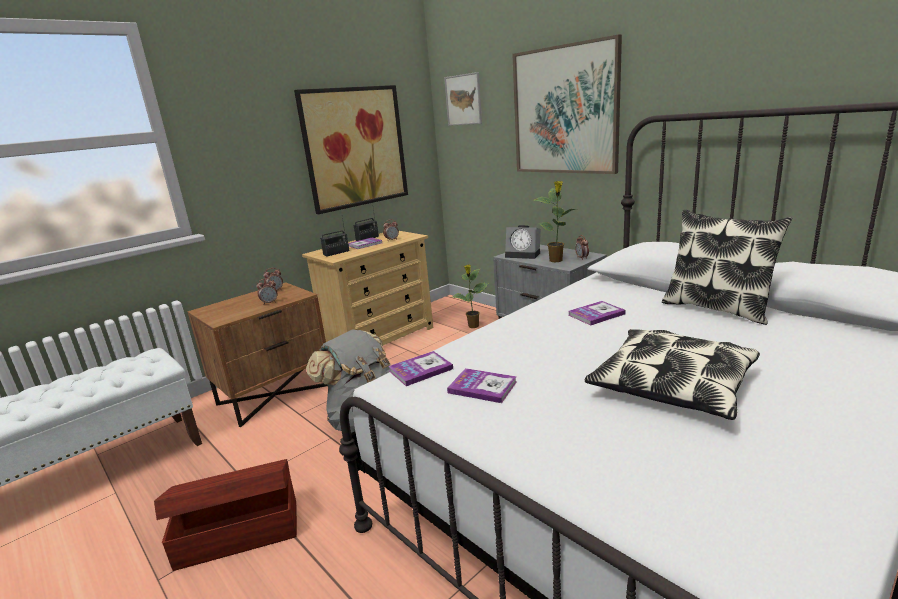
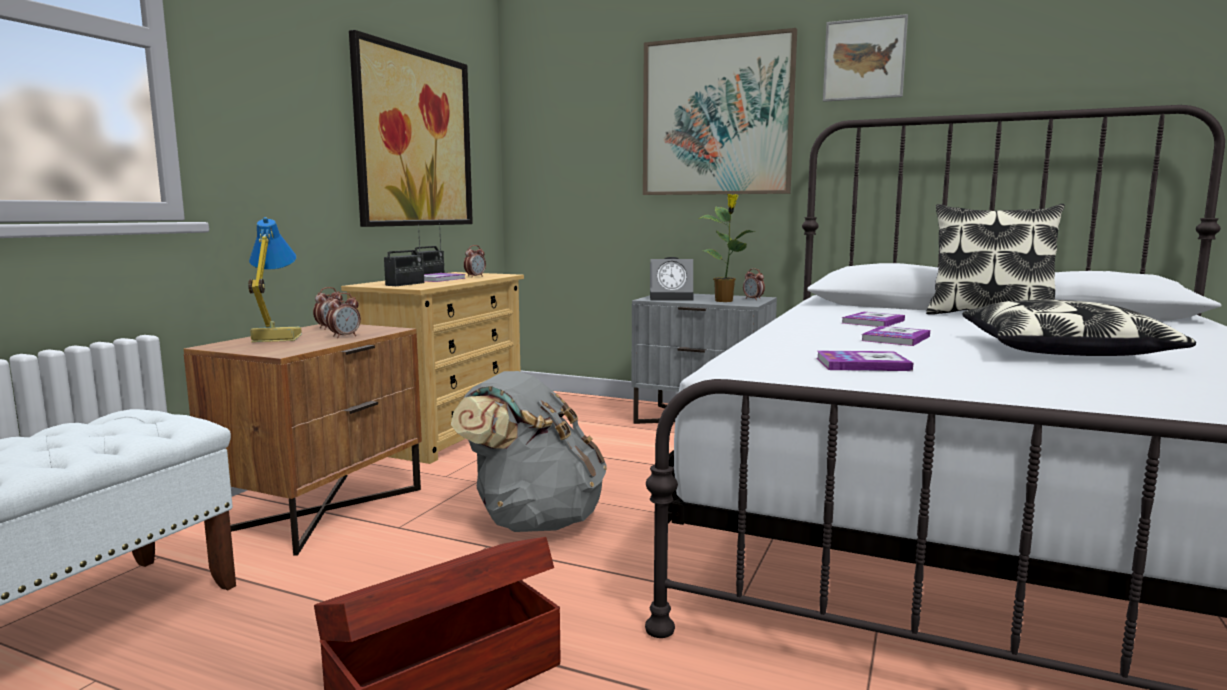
camera: 25 degrees left, 10 degrees down
book [388,351,453,386] -> book moved to [862,326,930,346]
picture [444,72,482,126] -> picture moved to [823,14,908,102]
potted plant [453,265,488,328] -> none
none -> table lamp [248,217,302,342]

